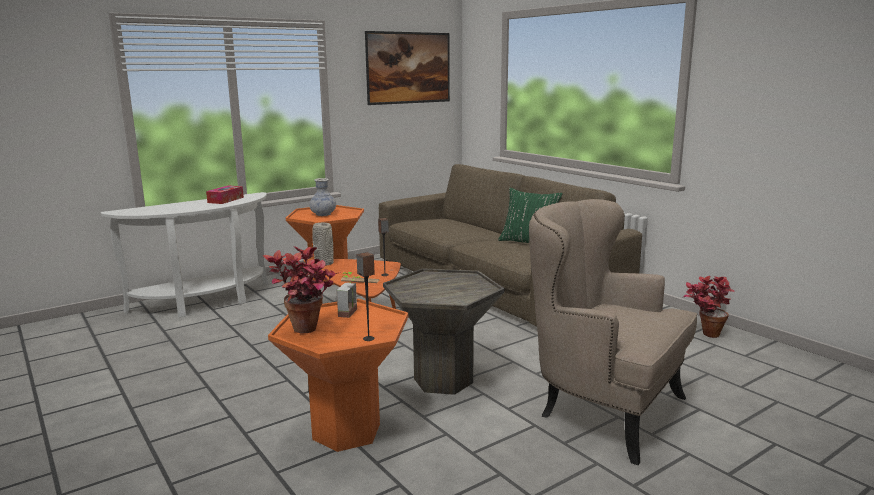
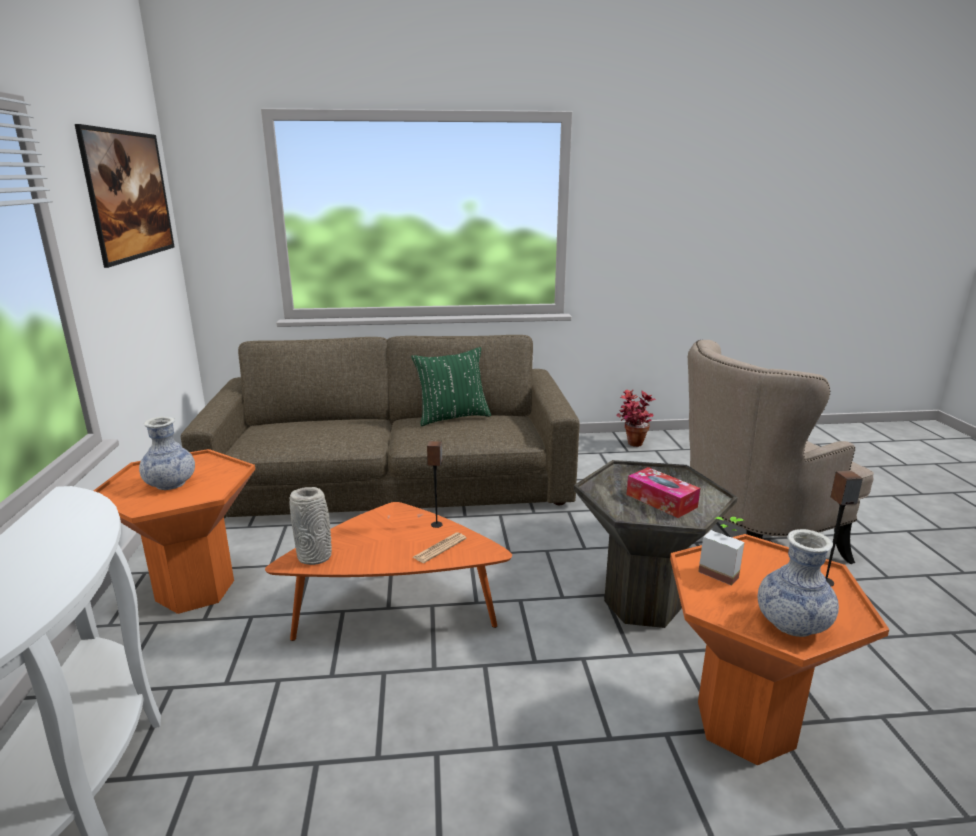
camera: 60 degrees left, 5 degrees up
tissue box [206,185,244,204] -> tissue box moved to [626,467,700,518]
potted plant [263,246,341,333] -> vase [758,529,839,637]

